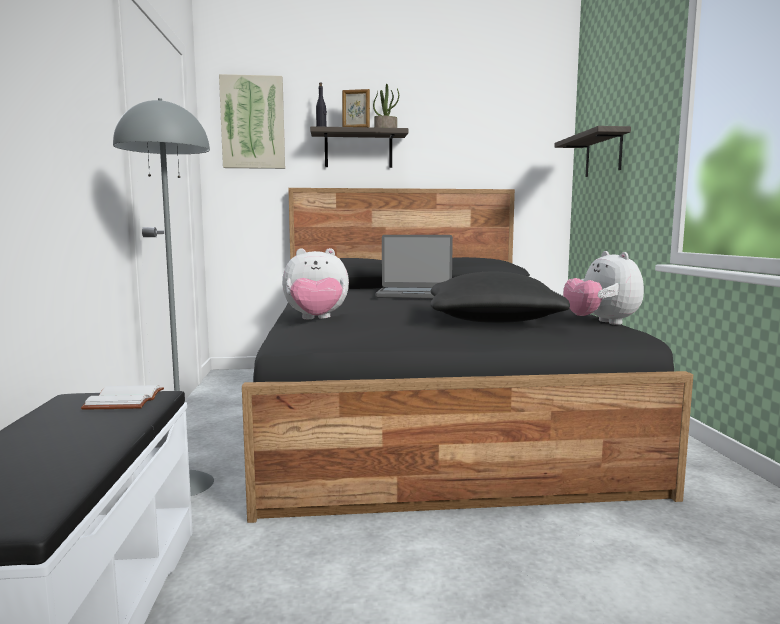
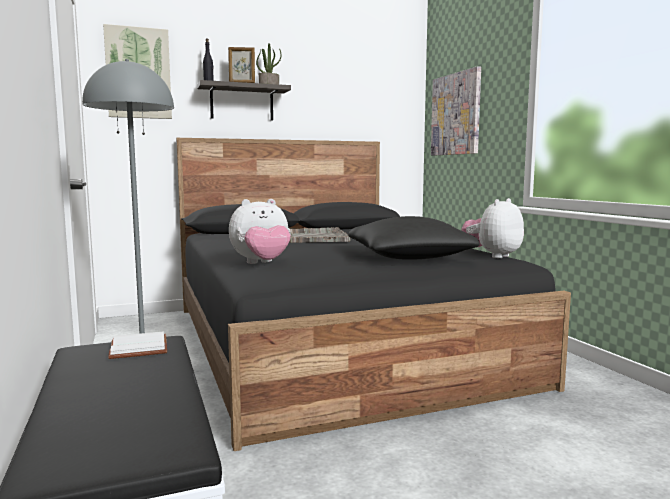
camera: 15 degrees left, 0 degrees up
laptop [375,235,453,299] -> grey tray [289,227,351,243]
shelf [554,126,631,177] -> picture [431,66,481,156]
plush toy [563,251,644,325] -> plush toy turned 75 degrees clockwise [462,198,524,258]

